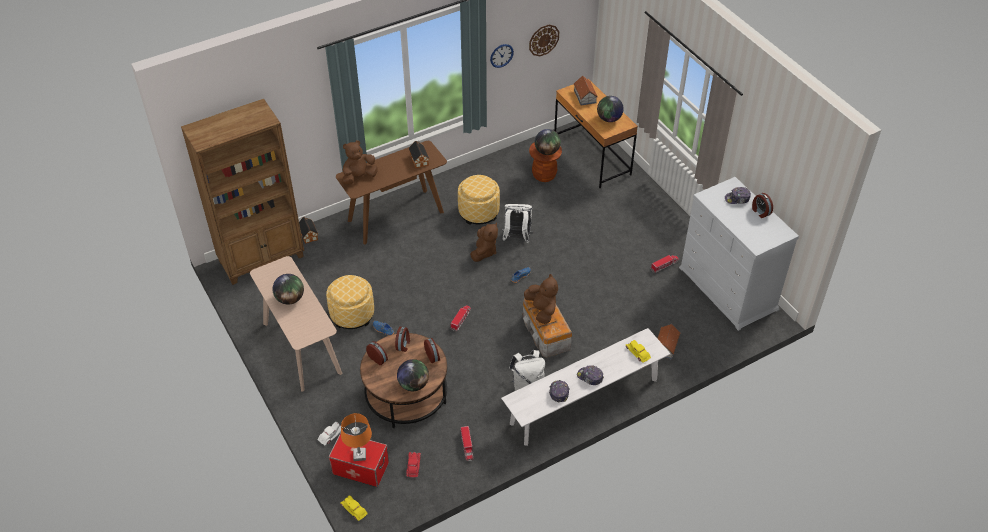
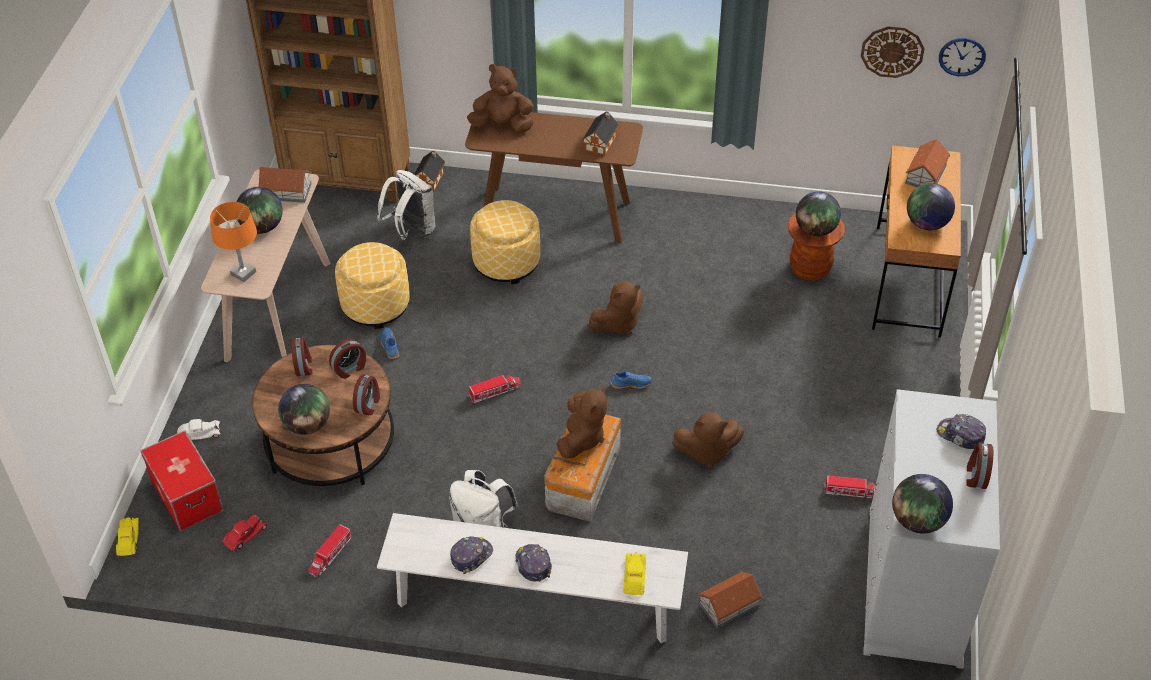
camera: 40 degrees right, 0 degrees up
orange table lamp [341,413,372,461] -> orange table lamp moved to [210,202,257,282]
ottoman [458,175,500,225] -> ottoman moved to [470,200,540,284]
wall clock [490,44,514,68] -> wall clock moved to [939,38,986,76]
white backpack [501,204,533,243] -> white backpack moved to [377,170,435,240]
none -> toy house [259,167,312,203]
none -> brown plush toy [672,412,744,468]
none -> globe [892,474,953,534]

